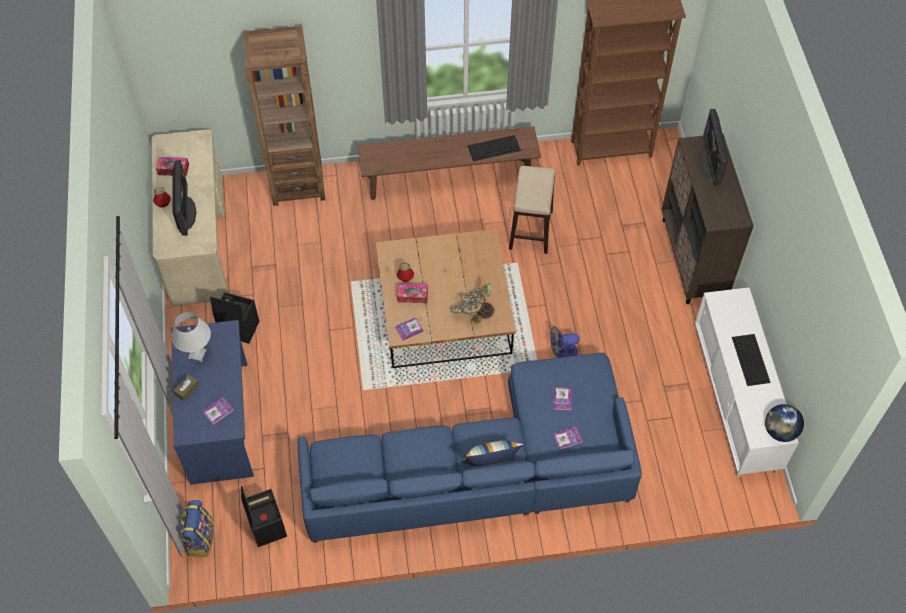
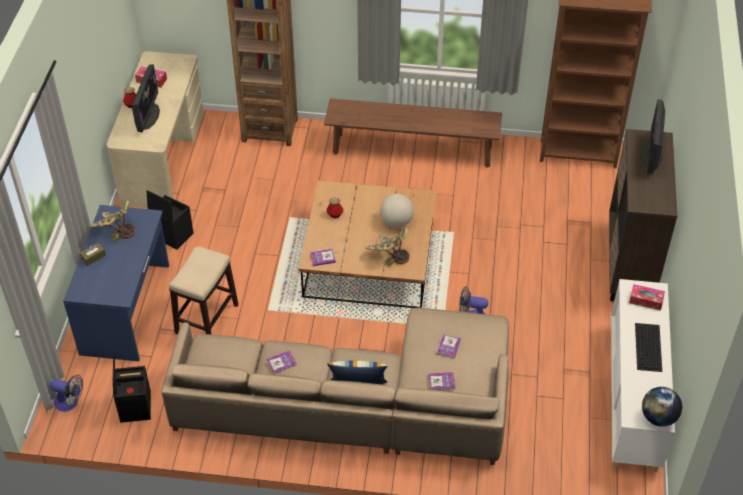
camera: 15 degrees right, 10 degrees down
white table lamp [171,312,211,362] -> potted plant [88,200,136,241]
backpack [180,500,214,557] -> fan [50,374,83,412]
book [202,397,234,425] -> book moved to [267,350,297,374]
blue sofa [298,353,642,543] -> beige sofa [161,307,509,465]
tissue box [397,284,428,303] -> tissue box moved to [629,284,665,310]
keyboard [467,135,521,161] -> none
stool [509,166,555,254] -> stool moved to [169,246,239,334]
none -> globe [380,194,414,228]

